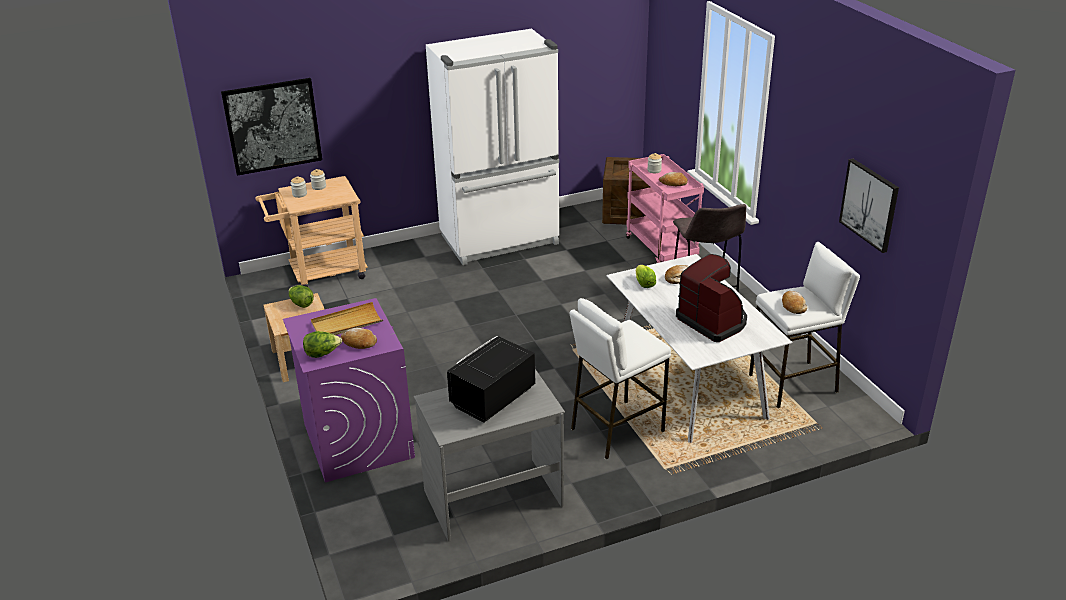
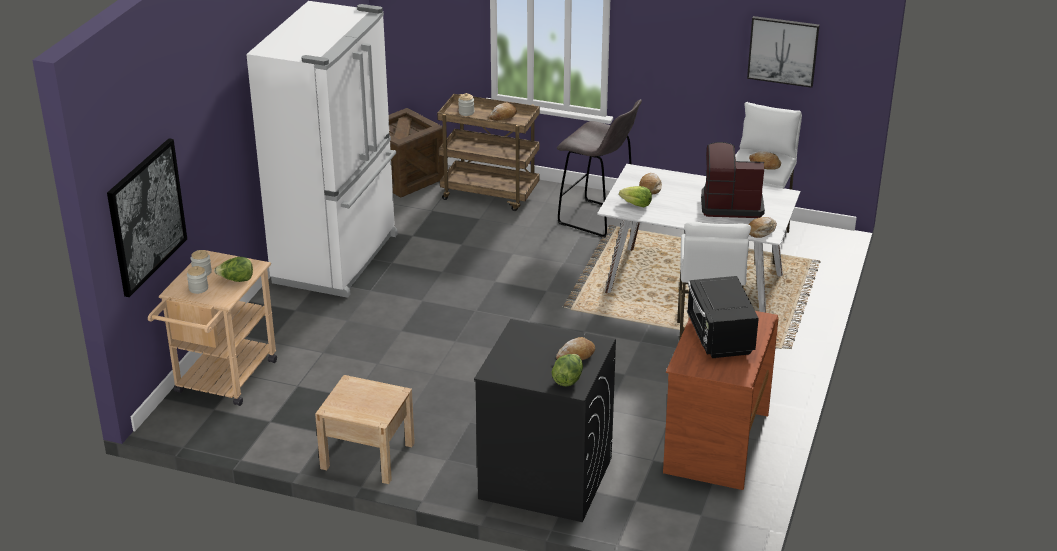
camera: 50 degrees left, 0 degrees up
purple washing machine [283,298,415,482] -> black washing machine [474,319,616,522]
lettuce [289,285,314,308] -> lettuce moved to [214,257,253,282]
beige tray [311,302,383,335] -> none
grey desk [414,369,565,542] -> brown desk [663,311,779,490]
pink cart [626,154,704,263] -> brown cart [437,94,540,211]
none -> bread [748,217,777,238]

